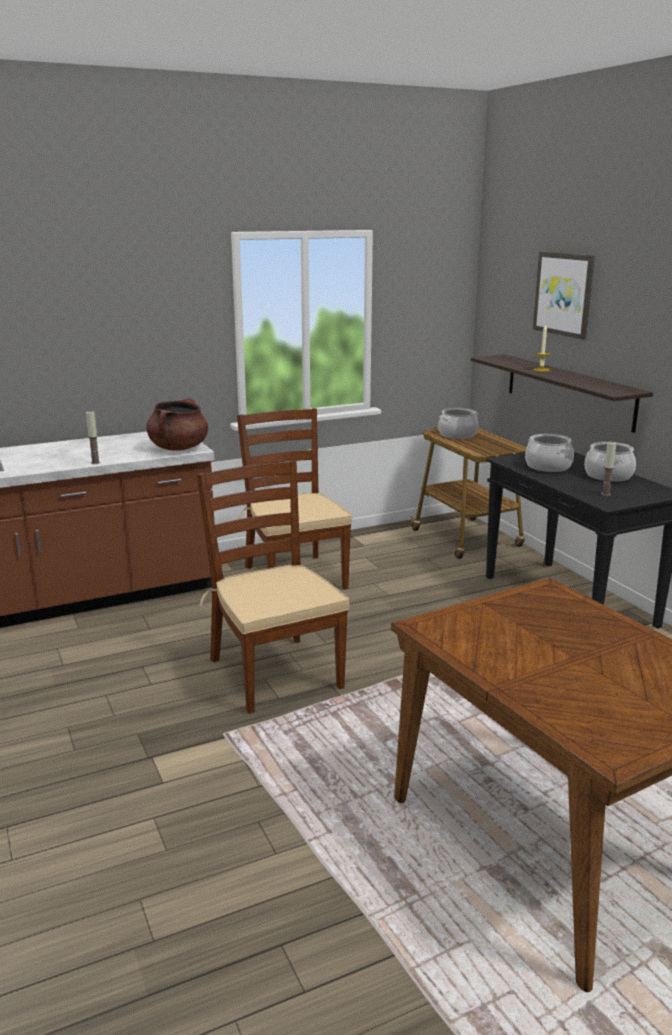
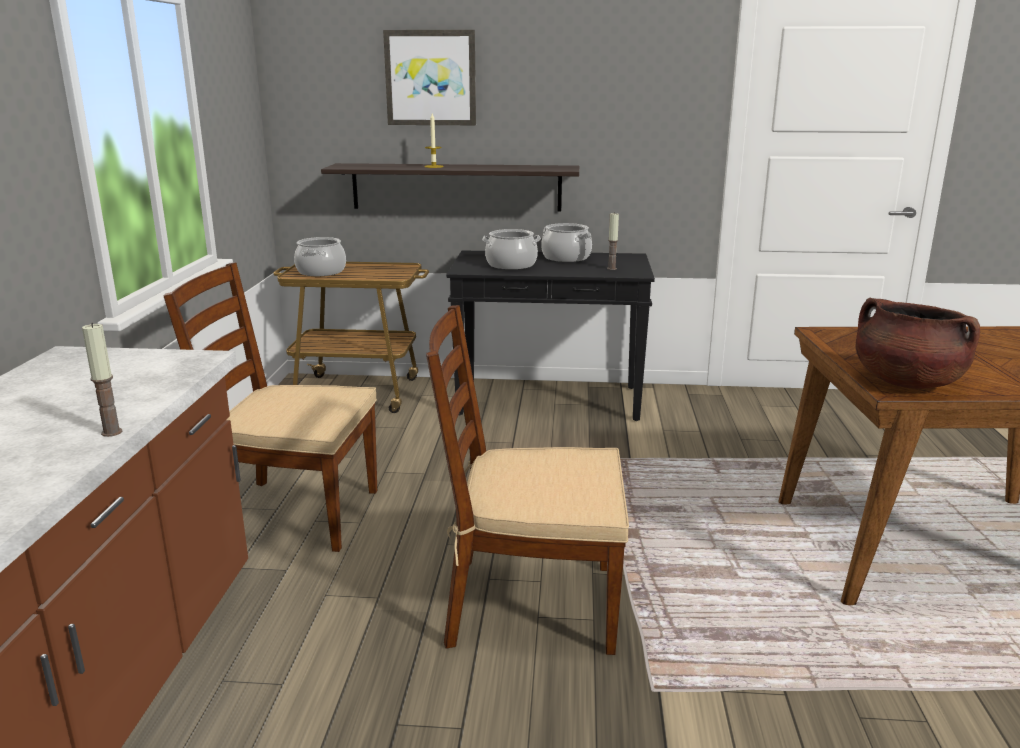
camera: 60 degrees left, 0 degrees up
brown cooking pot [146,399,208,451] -> brown cooking pot moved to [855,298,980,389]

